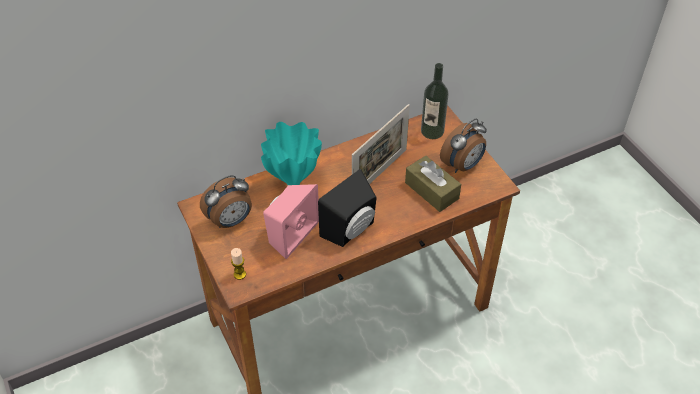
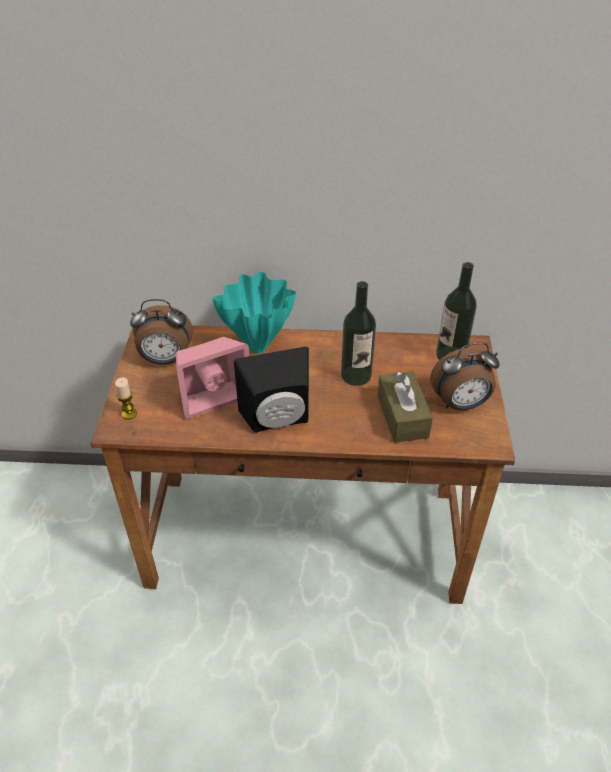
camera: 30 degrees right, 5 degrees down
picture frame [352,104,410,184] -> bottle [341,281,376,386]

